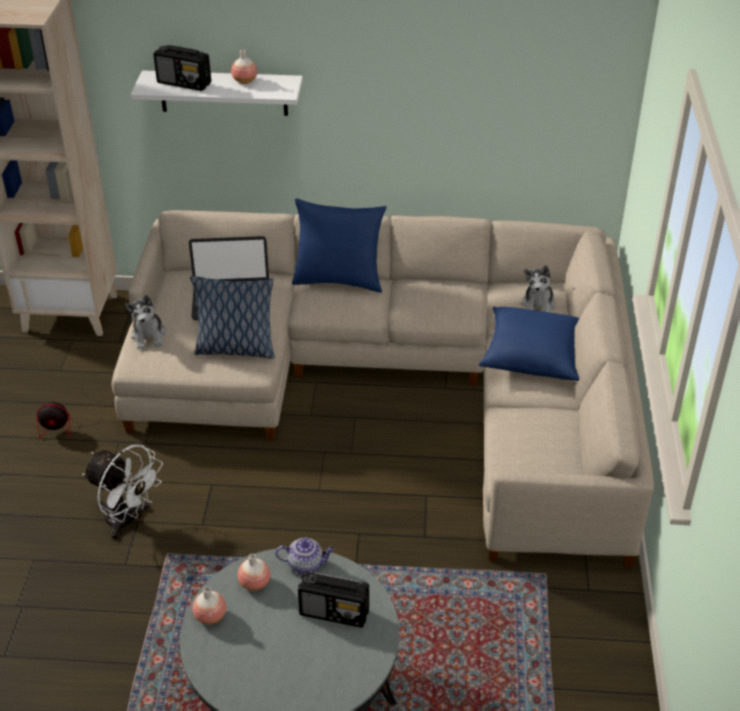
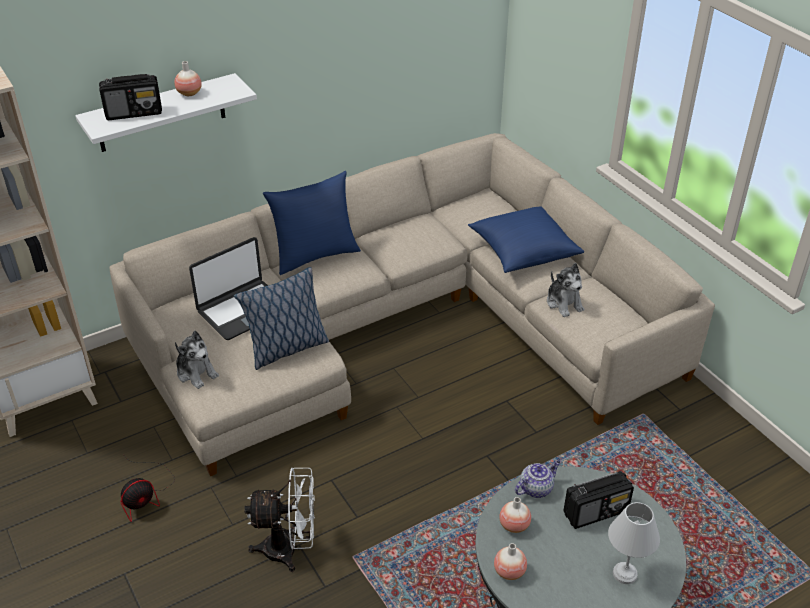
camera: 35 degrees left, 0 degrees up
plush toy [521,265,556,313] -> plush toy moved to [547,263,584,317]
none -> white table lamp [608,502,660,584]

